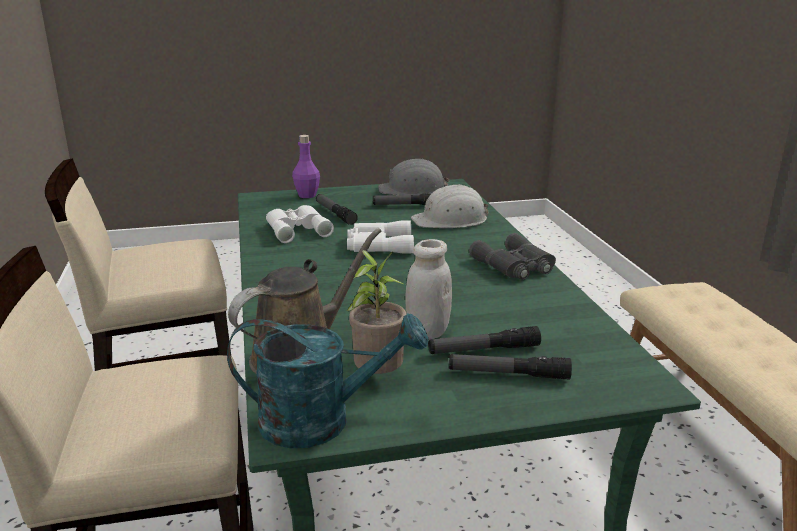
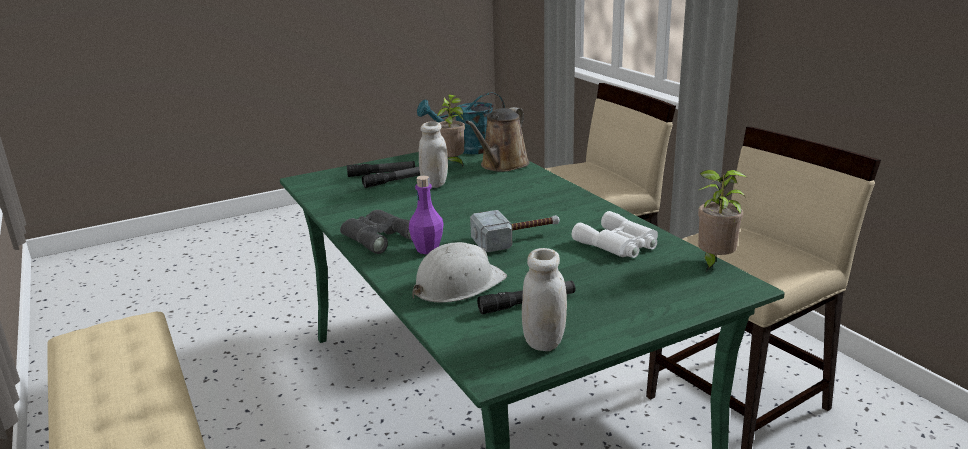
camera: 165 degrees right, 0 degrees up
purple bottle [292,135,320,198] -> purple bottle moved to [409,176,444,254]
flashlight [316,194,358,225] -> none
white binoculars [347,220,414,254] -> hammer [470,210,560,252]
grey hard hat [378,158,449,195] -> white jar [522,248,567,351]
none -> potted plant [698,170,747,272]

